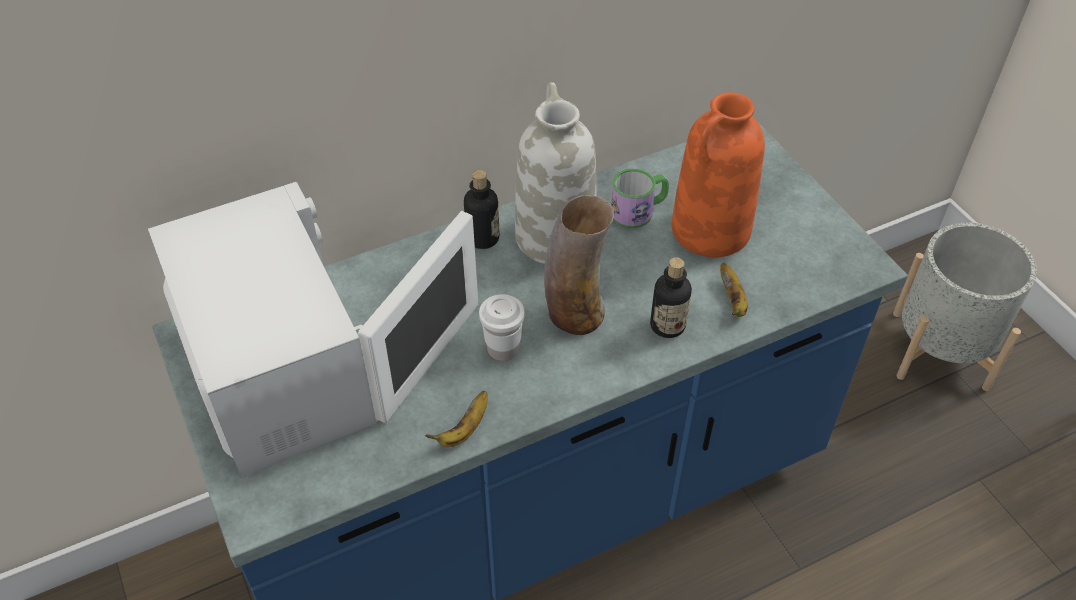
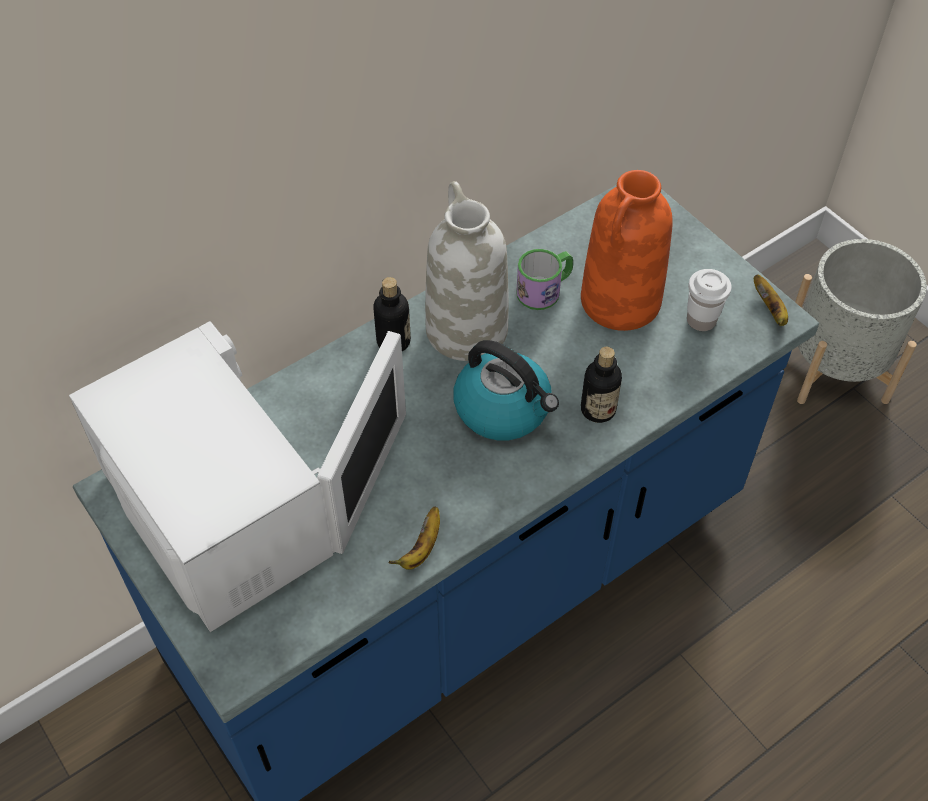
camera: 10 degrees left, 5 degrees up
white cup [479,294,525,361] -> white cup moved to [687,269,732,331]
vase [544,195,614,335] -> kettle [453,340,559,440]
banana [720,263,748,317] -> banana moved to [754,274,788,326]

